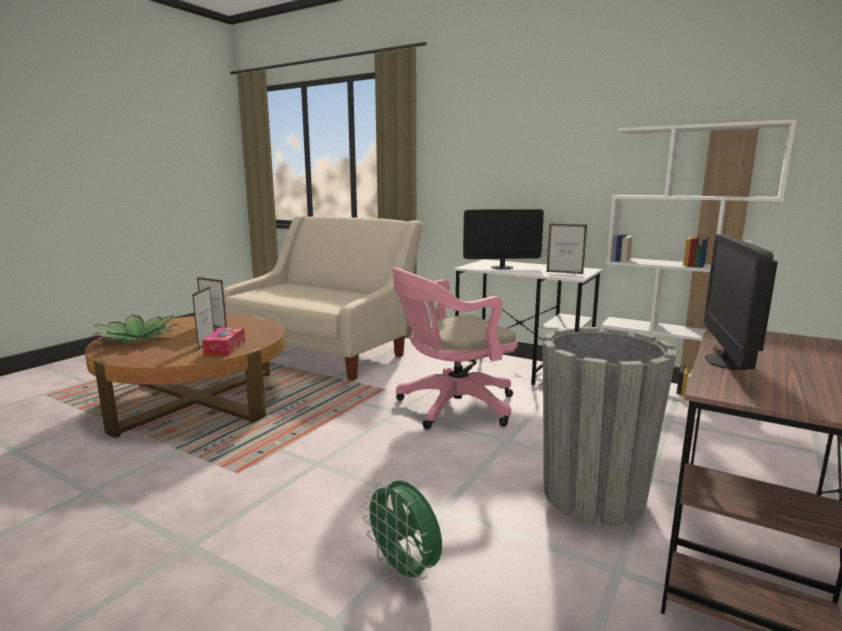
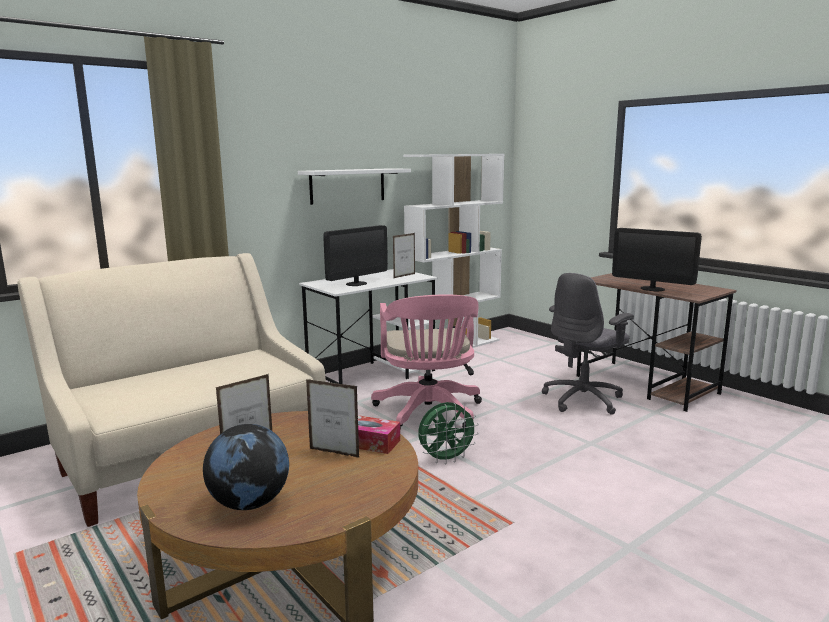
camera: 70 degrees left, 0 degrees up
potted plant [93,315,178,343] -> globe [203,424,289,510]
green fan [362,480,442,586] -> green fan moved to [418,402,479,464]
monitor [463,209,544,269] -> monitor turned 150 degrees counterclockwise [323,225,388,286]
grey planter [543,327,677,526] -> grey office chair [542,273,634,415]
none -> white shelf [298,168,411,205]

